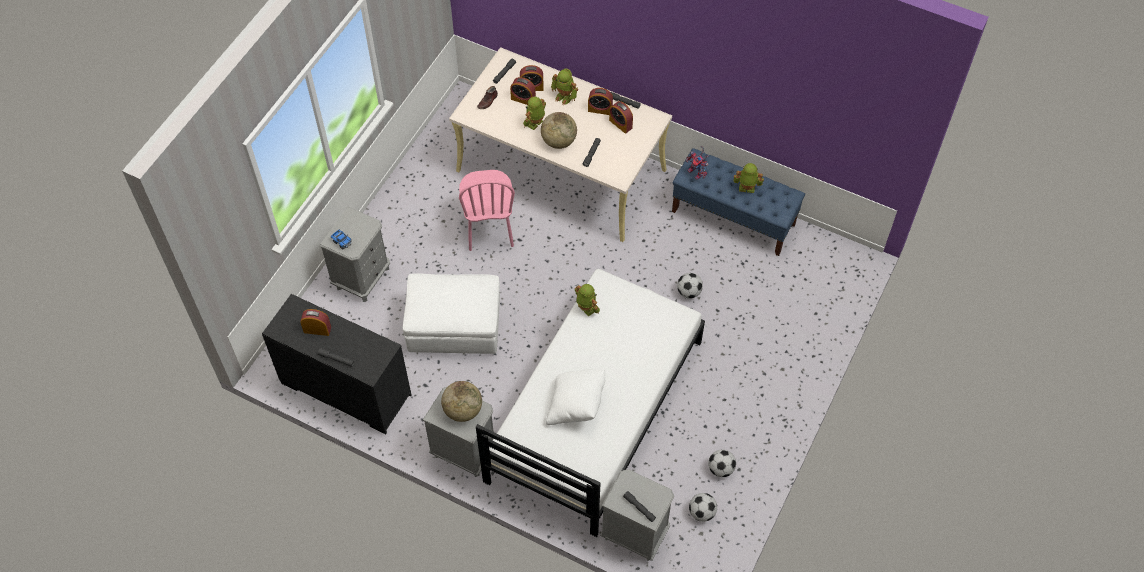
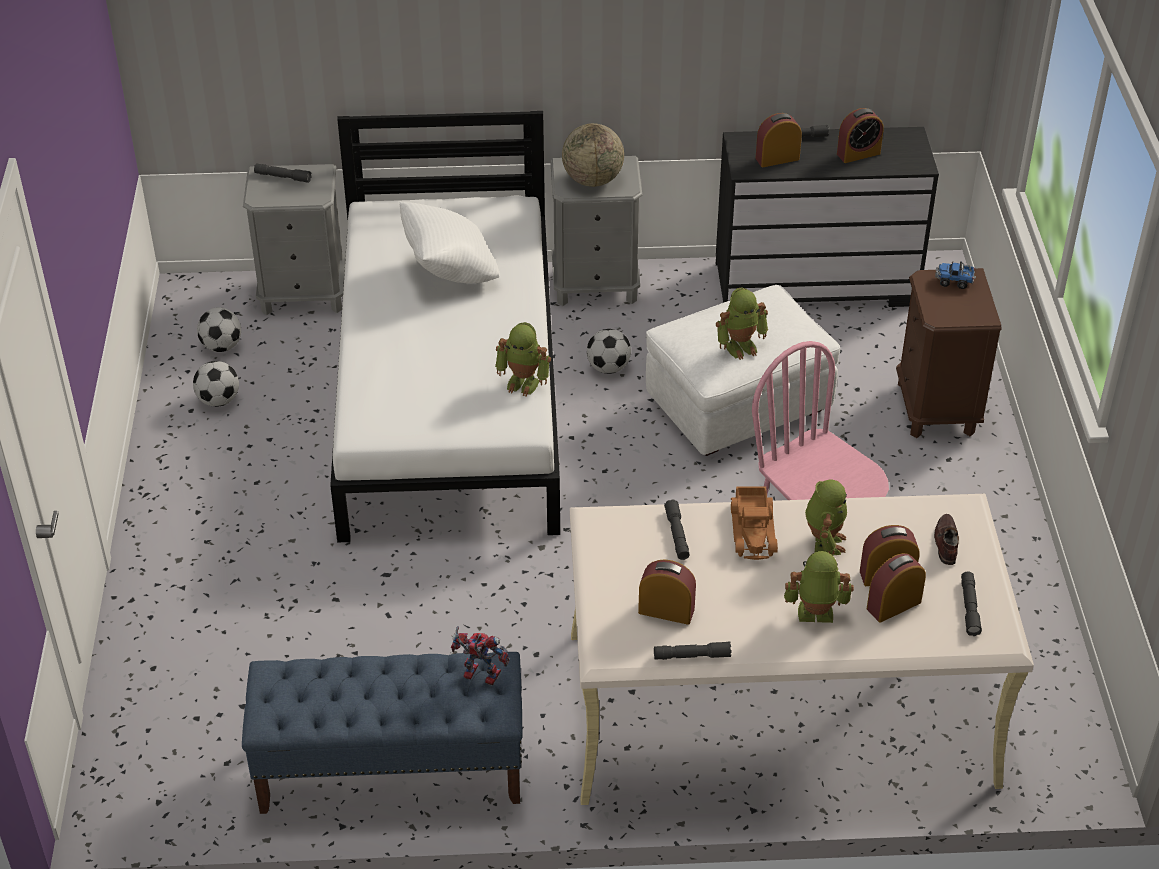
camera: 150 degrees right, 15 degrees down
grey nightstand [320,207,390,302] -> brown nightstand [896,268,1001,438]
globe [541,112,577,149] -> toy truck [731,486,778,560]
alarm clock [588,88,613,115] -> alarm clock moved to [755,113,802,168]
football [677,273,703,299] -> football moved to [587,329,631,374]
toy robot [733,163,764,193] -> toy robot moved to [716,288,768,360]

